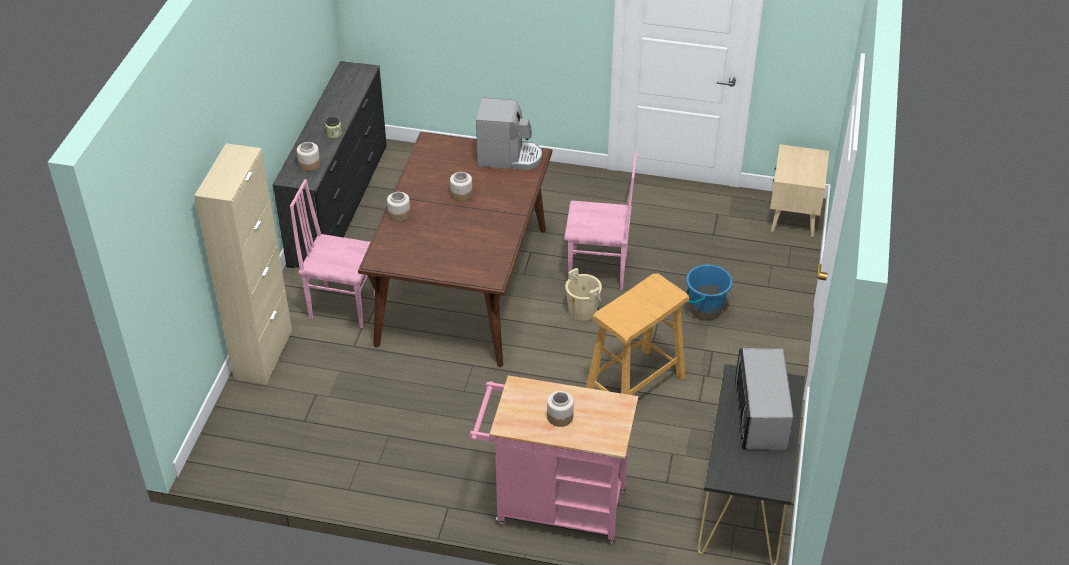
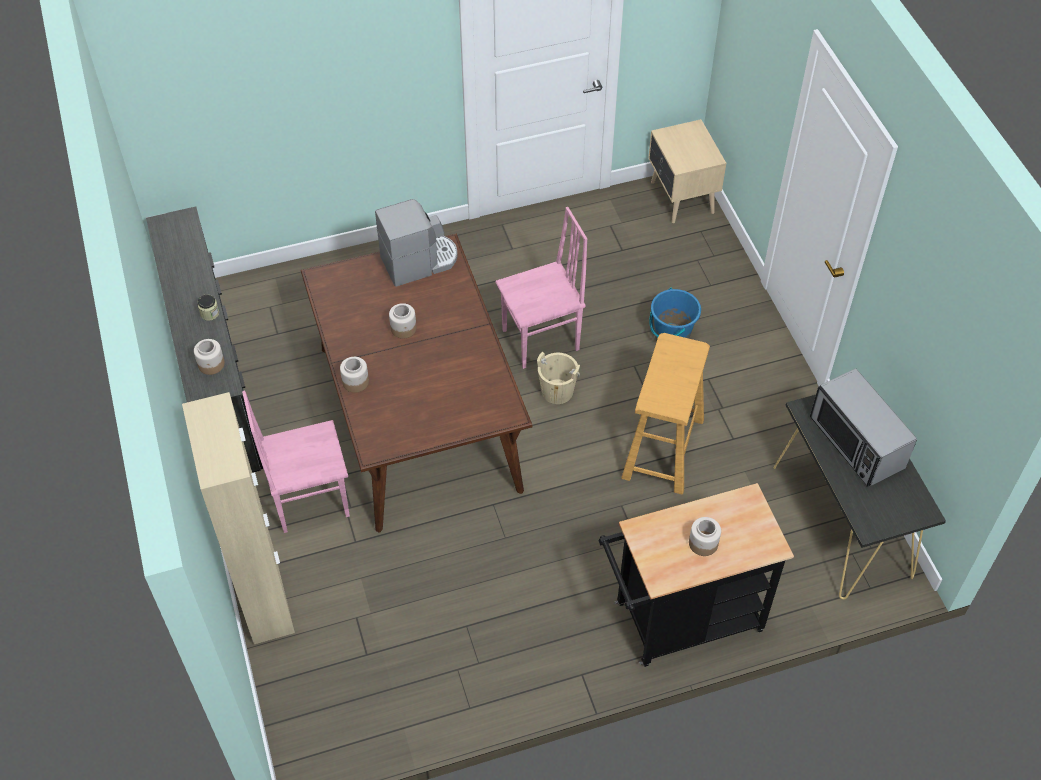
camera: 30 degrees left, 10 degrees up
pink cart [469,375,638,544] -> black cart [599,483,794,667]

